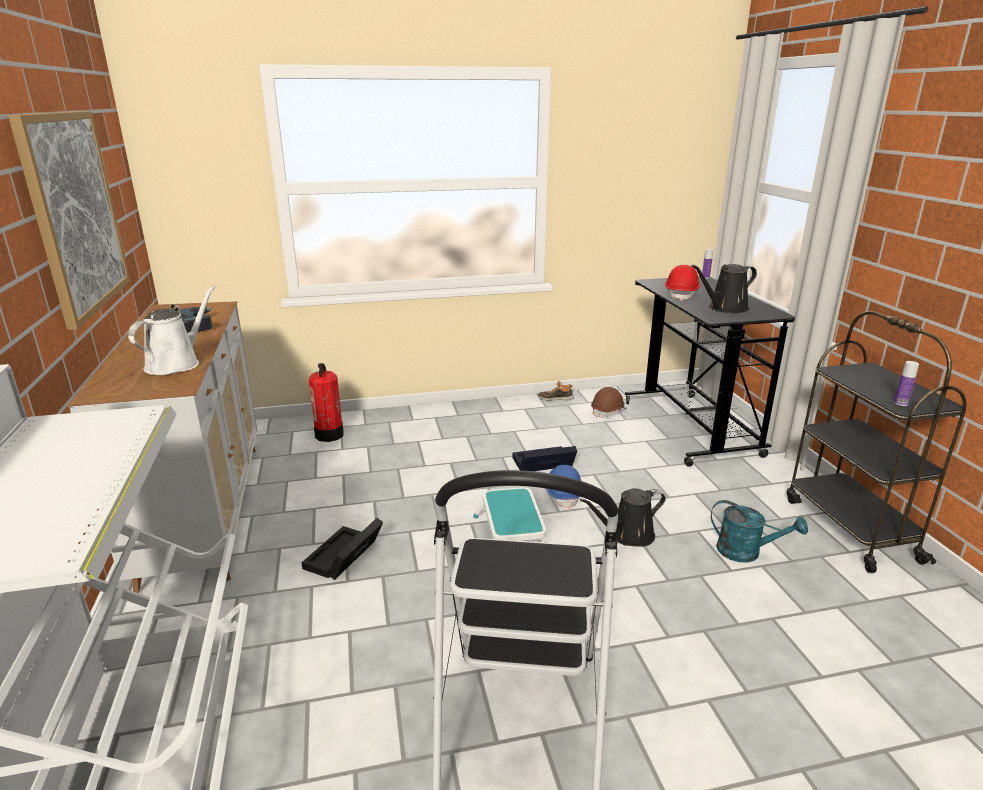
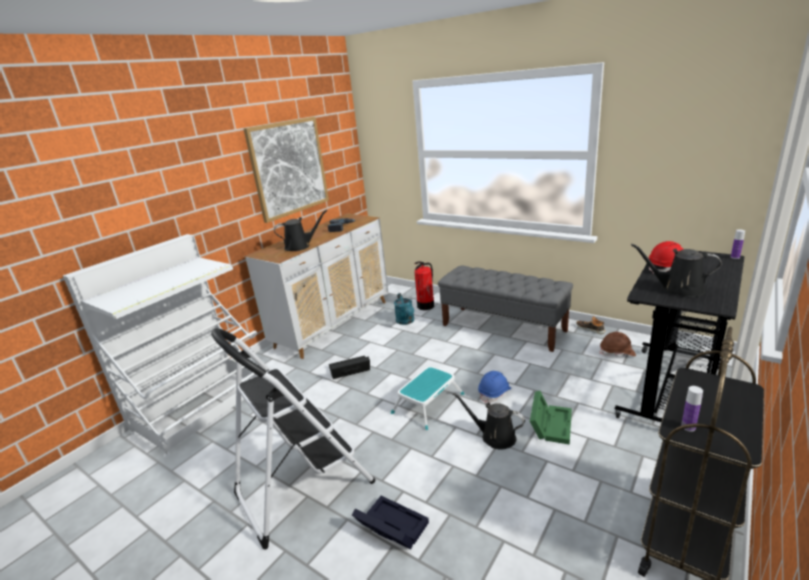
camera: 50 degrees right, 0 degrees up
white watering can [128,285,215,375] -> black watering can [274,210,327,251]
black storage box [513,446,577,471] -> black storage box moved to [352,496,429,550]
turquoise watering can [711,500,808,563] -> turquoise watering can moved to [394,293,414,325]
none -> grey bench [438,266,573,352]
none -> green storage box [530,391,572,445]

